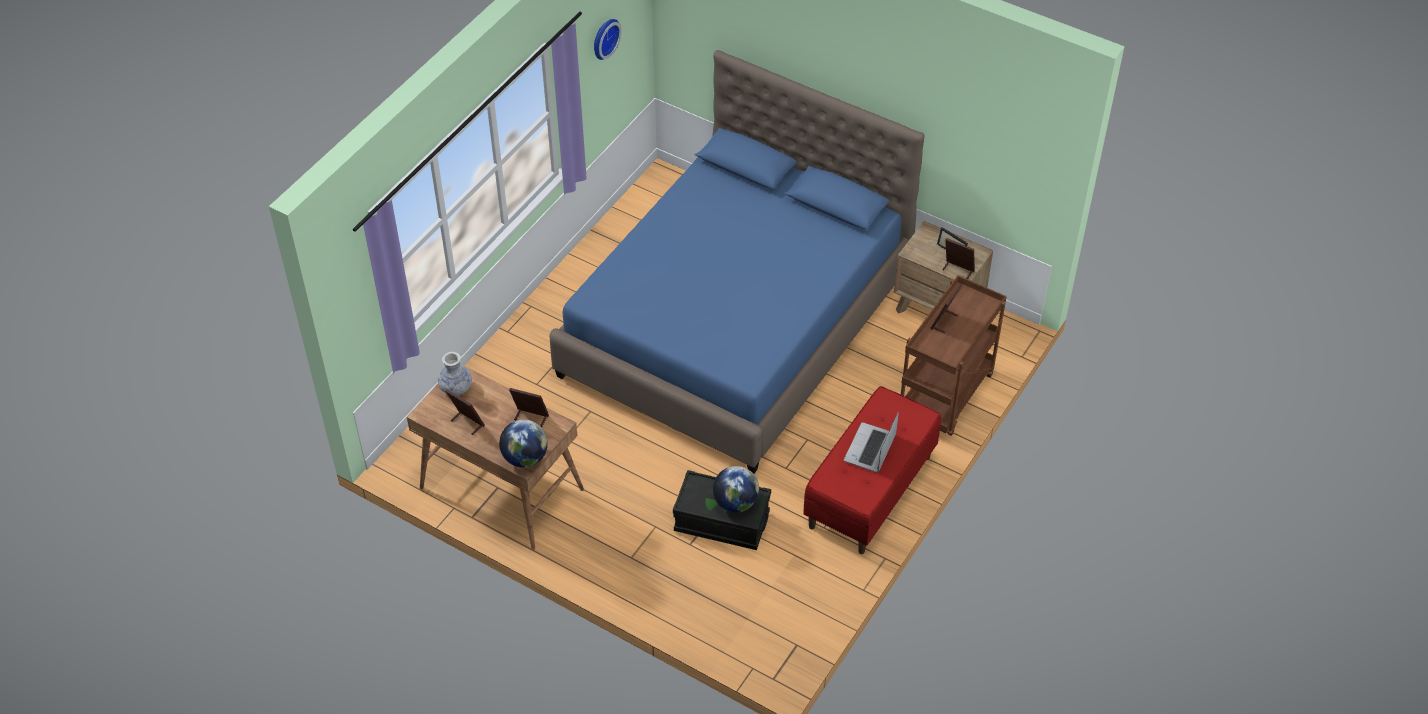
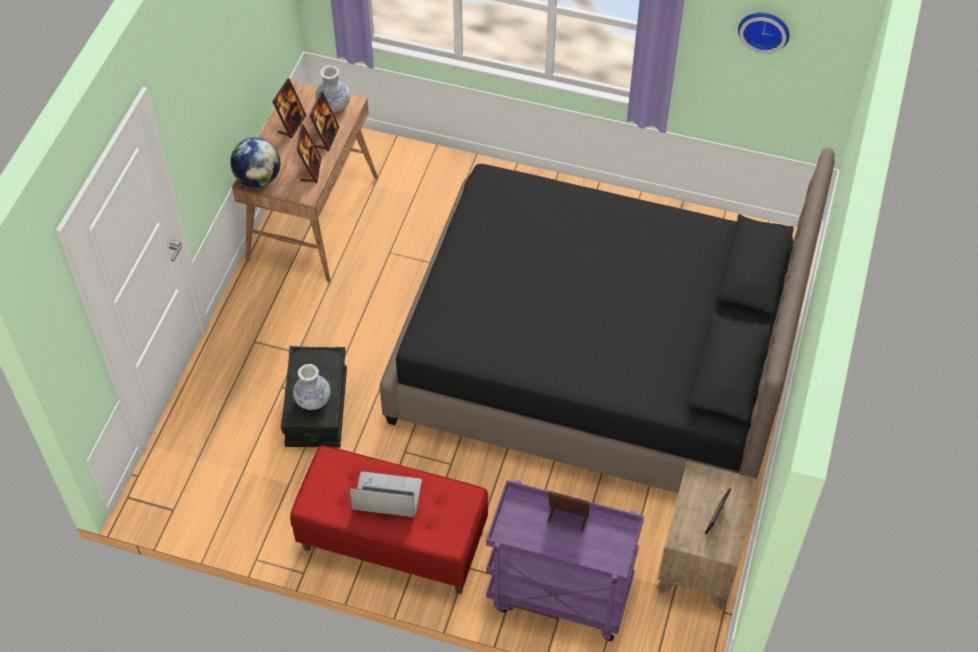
camera: 75 degrees right, 5 degrees up
blue bed [549,50,925,474] -> black bed [380,148,835,493]
globe [713,466,759,513] -> vase [293,364,331,410]
brown cart [901,275,1007,436] -> purple cart [486,480,644,641]
picture frame [942,238,975,279] -> picture frame moved to [309,92,340,151]

